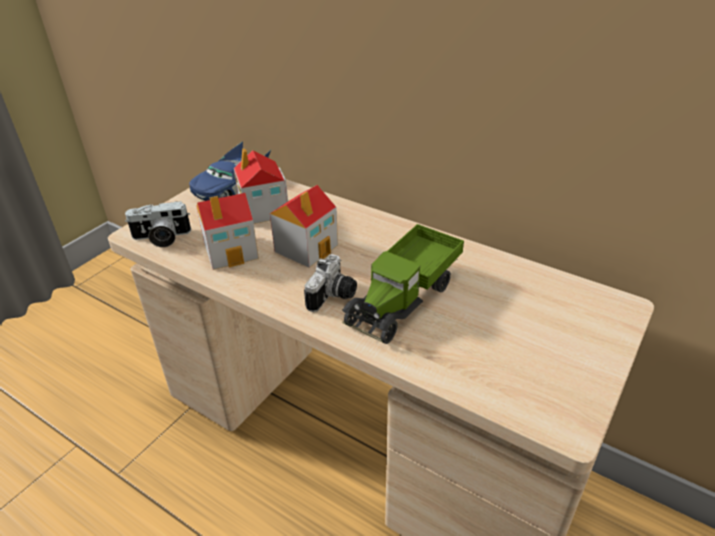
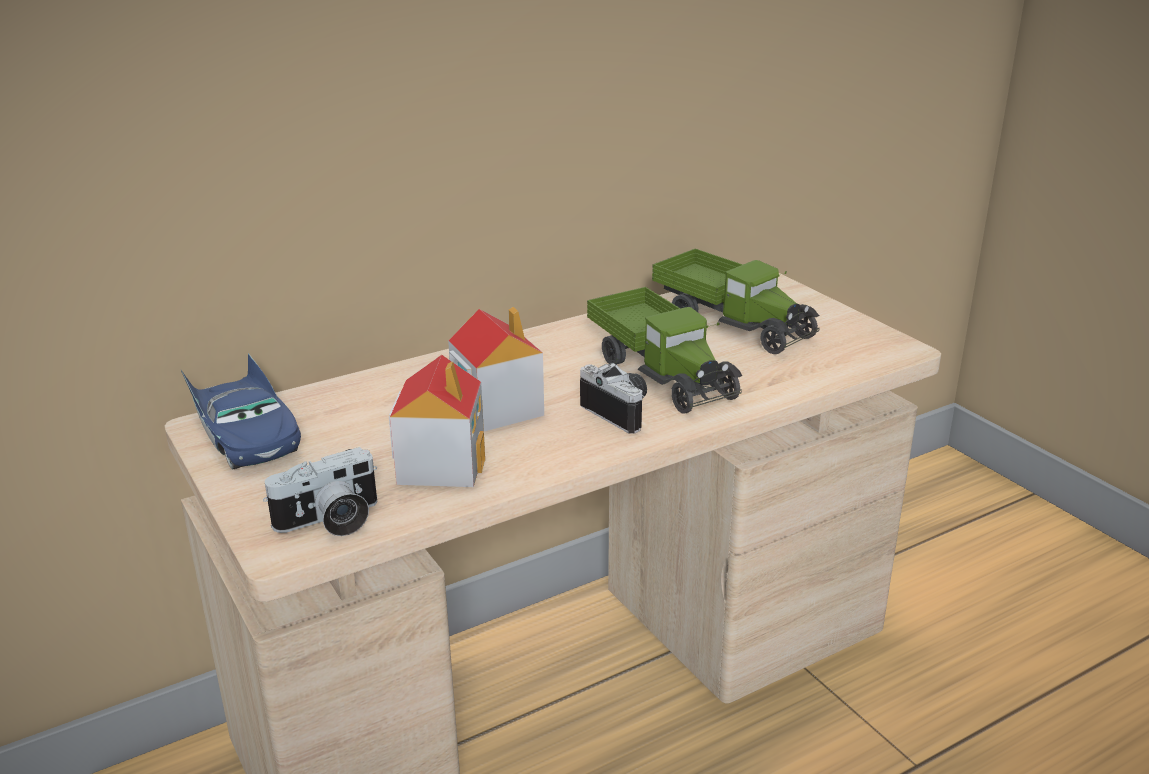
camera: 65 degrees left, 10 degrees down
camera [125,201,191,247] -> camera turned 45 degrees clockwise [263,447,377,536]
toy house [234,148,288,224] -> none
none -> toy truck [652,248,819,354]

